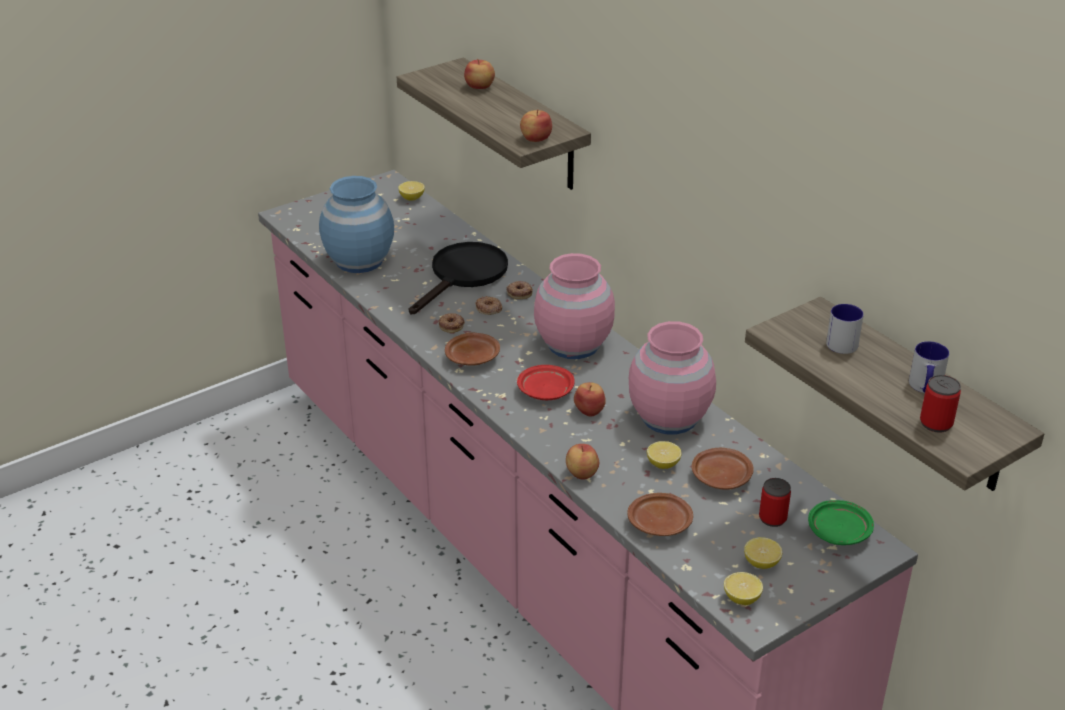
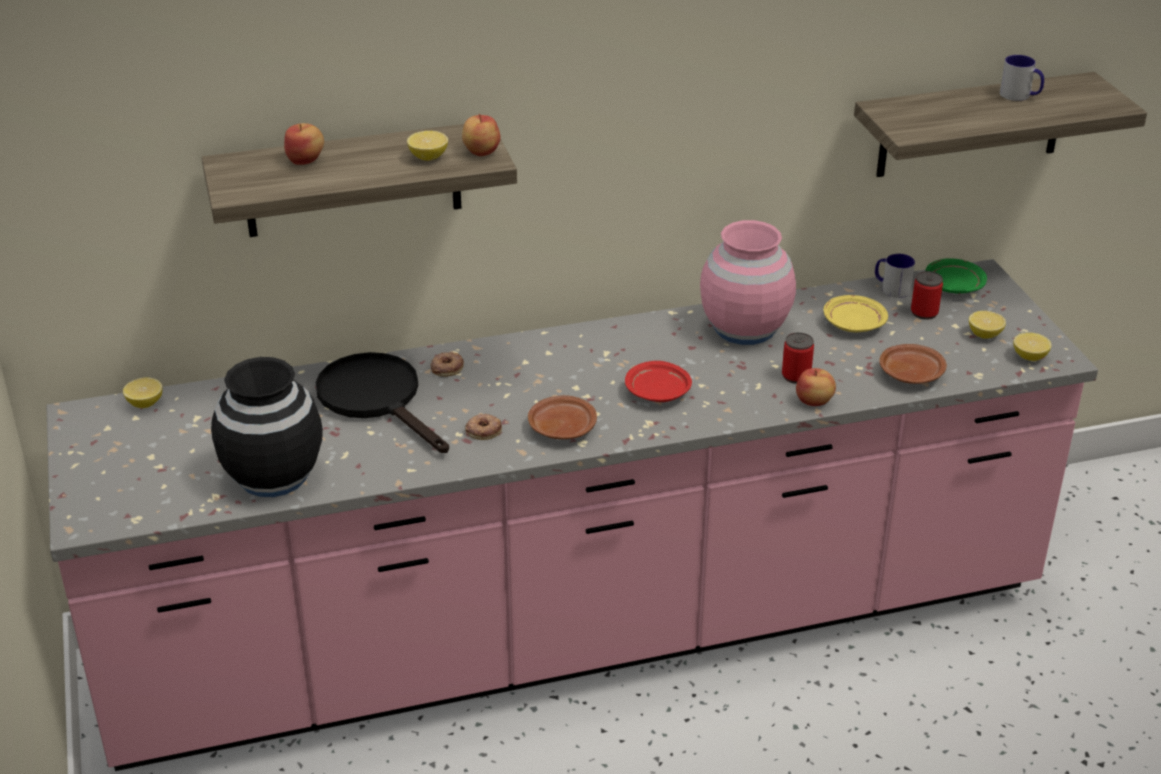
camera: 70 degrees left, 0 degrees up
blue vase [319,176,394,273] -> black vase [211,357,323,497]
donut [476,296,502,315] -> none
pink vase [534,253,615,359] -> none
apple [574,382,606,417] -> none
lemon [647,441,682,469] -> lemon moved to [407,131,448,161]
brown plate [692,448,754,490] -> yellow plate [823,295,888,332]
mug [826,304,864,354] -> mug moved to [875,254,915,298]
can [920,375,961,433] -> can moved to [782,332,814,384]

